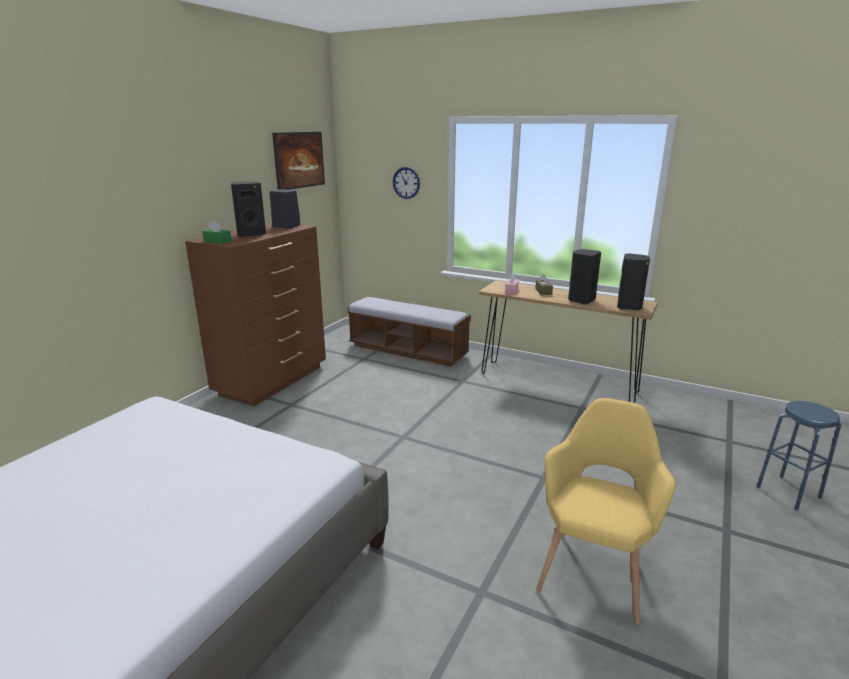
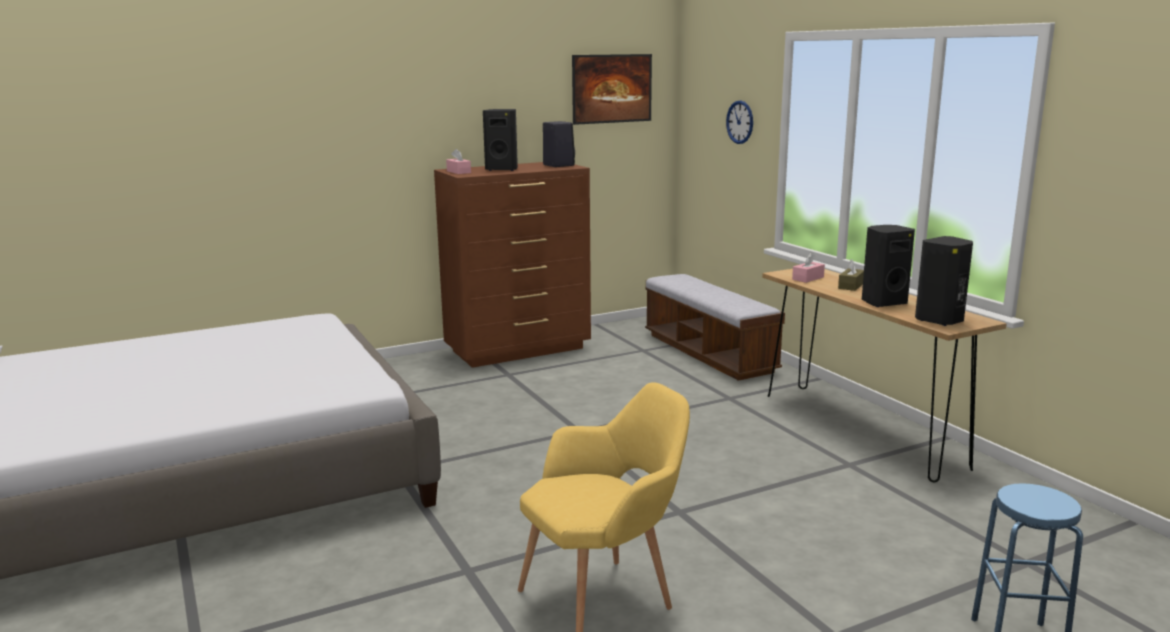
camera: 35 degrees right, 5 degrees down
green tissue box [202,220,232,244] -> pink tissue box [446,149,471,174]

